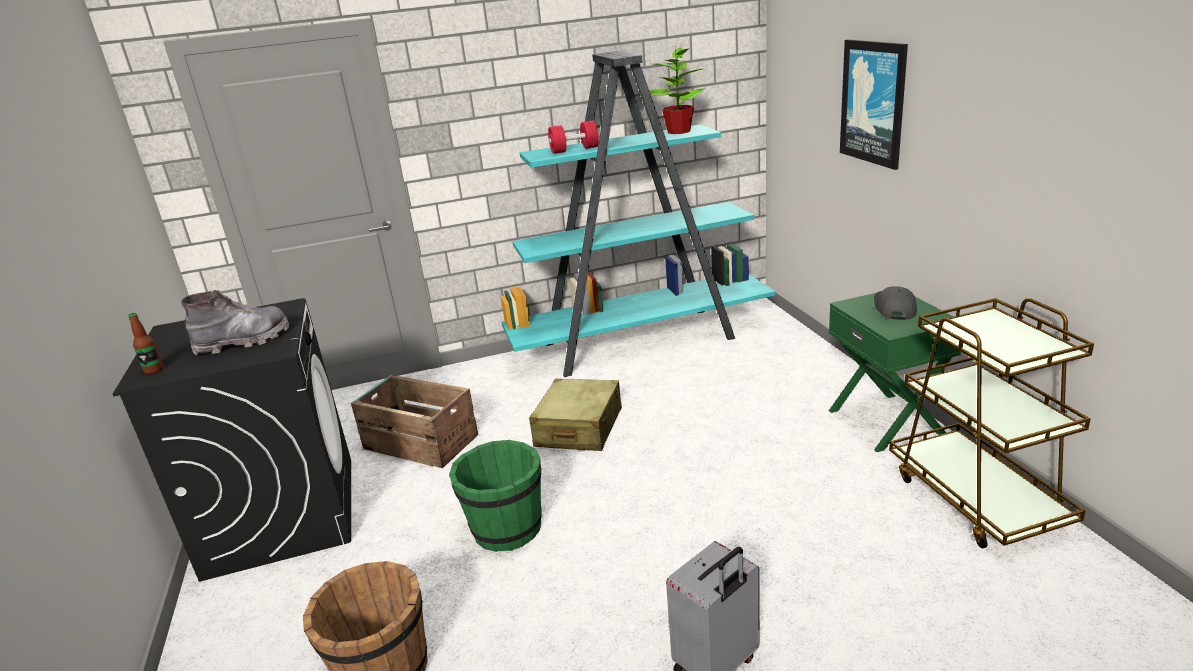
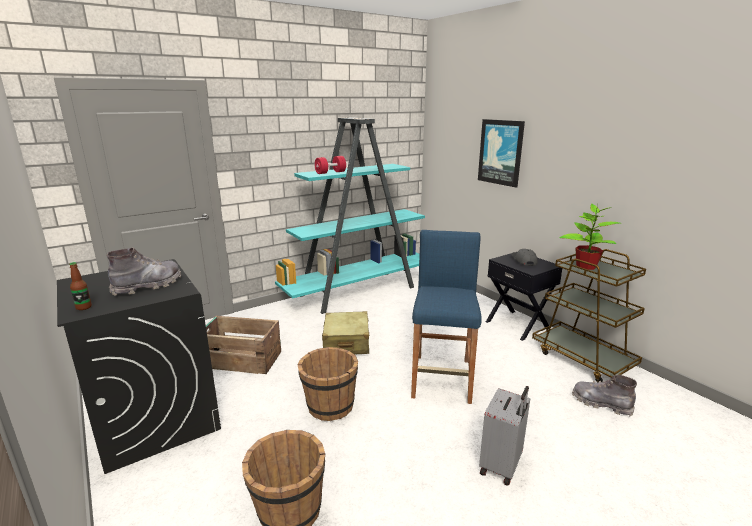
camera: 20 degrees left, 5 degrees down
green bucket [449,440,542,552] -> brown bucket [298,347,358,421]
potted plant [650,45,706,134] -> potted plant moved to [559,204,620,270]
green nightstand [829,293,961,452] -> black nightstand [486,253,562,341]
none -> blue stool [411,230,482,404]
none -> grey boot [572,375,637,416]

